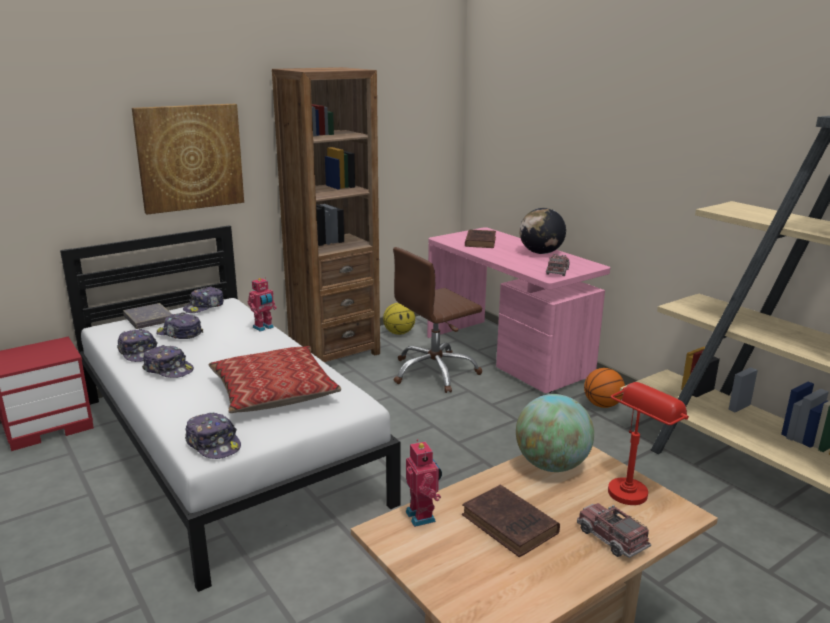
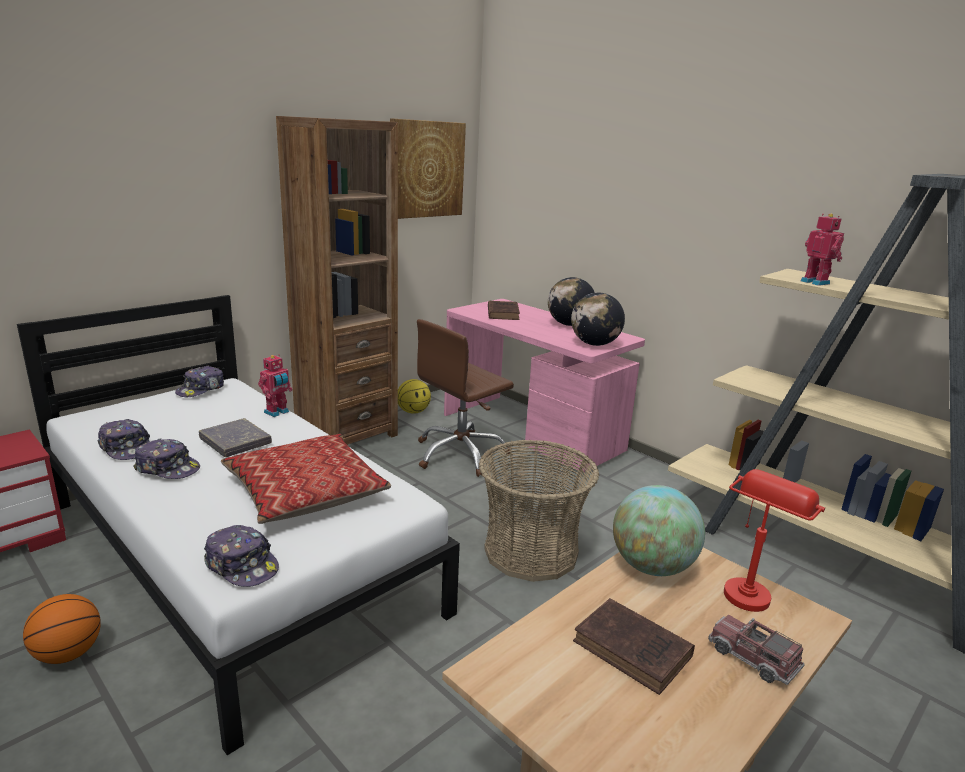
camera: 10 degrees left, 0 degrees up
grey book [123,303,172,329] -> grey book moved to [199,418,272,457]
picture [132,104,244,214] -> picture moved to [390,118,466,219]
cap [156,312,203,339] -> none
toy robot [406,439,442,527] -> toy robot moved to [801,214,844,286]
toy truck [546,254,570,276] -> globe [571,293,625,346]
basketball [584,368,625,408] -> basketball moved to [23,594,101,664]
none -> basket [479,440,599,582]

